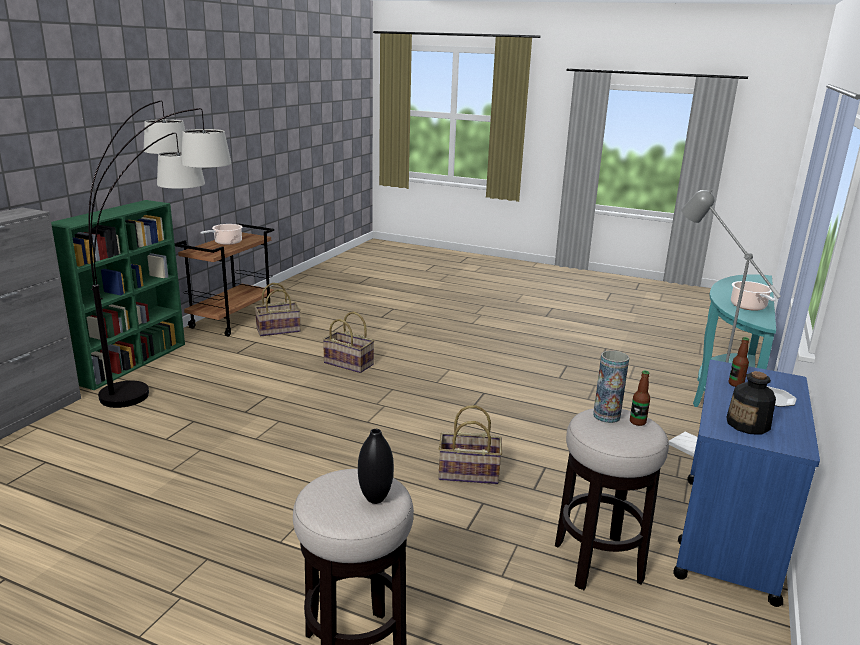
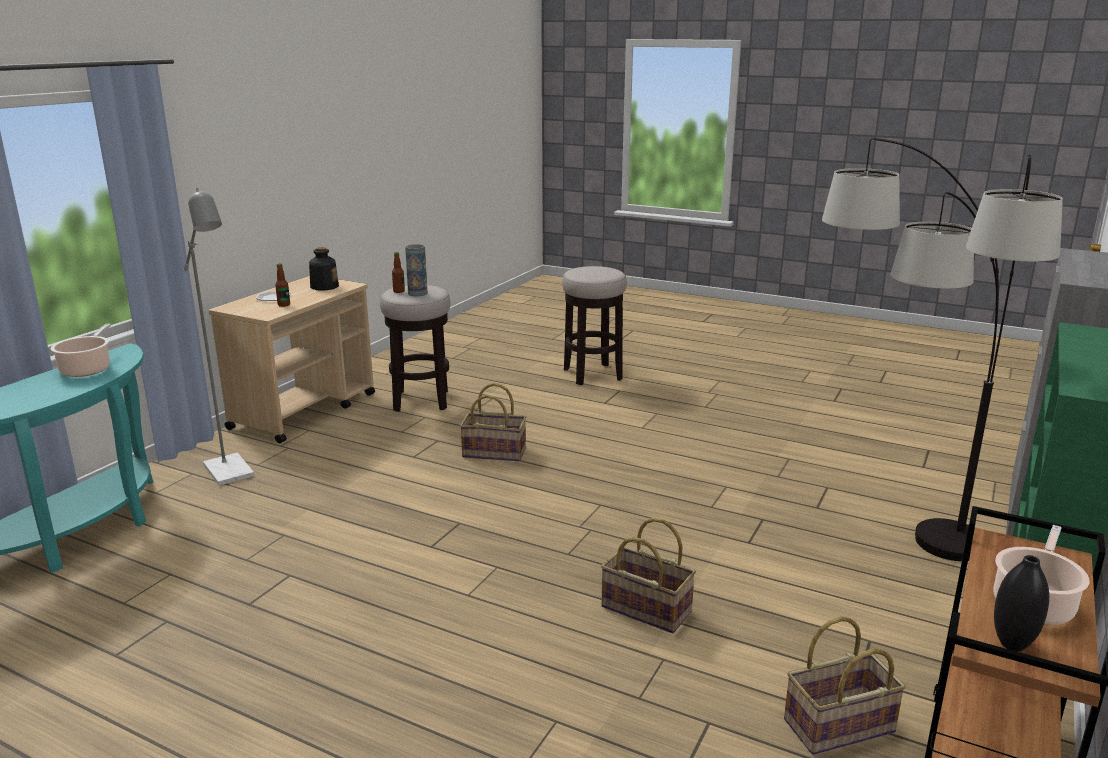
camera: 175 degrees left, 0 degrees up
black vase [358,429,394,504] -> black vase moved to [994,555,1049,651]
blue cart [673,360,820,607] -> beige cart [209,276,375,443]

